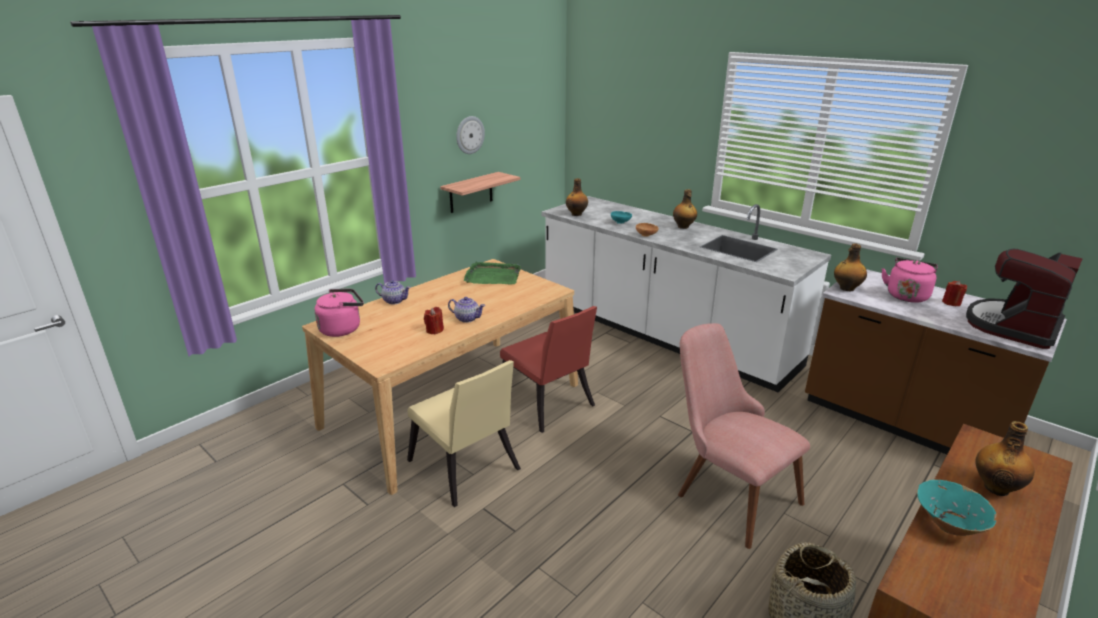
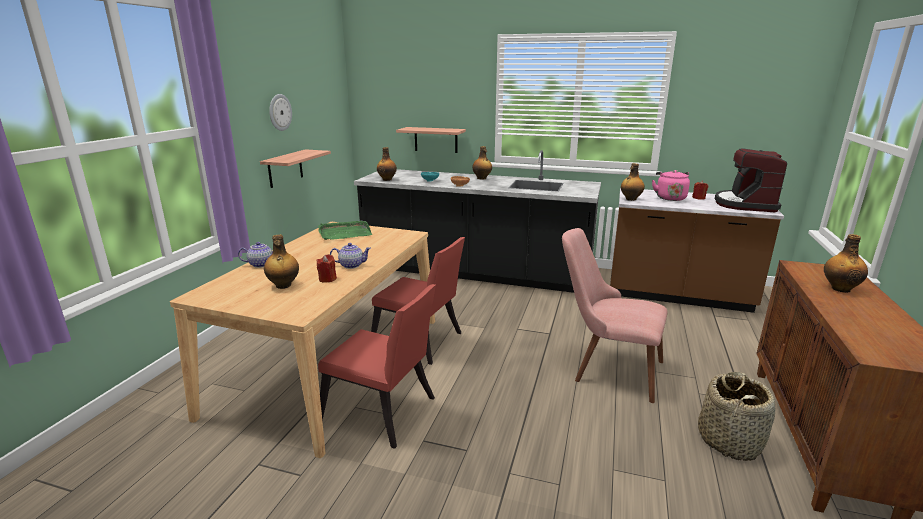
camera: 25 degrees left, 5 degrees down
pink kettle [314,289,364,337] -> none
beige chair [407,360,521,507] -> red chair [318,284,436,449]
white counter [541,196,831,393] -> black counter [354,150,601,293]
turquoise bowl [917,480,997,536] -> none
none -> bottle [264,234,299,289]
none -> shelf [396,127,466,153]

